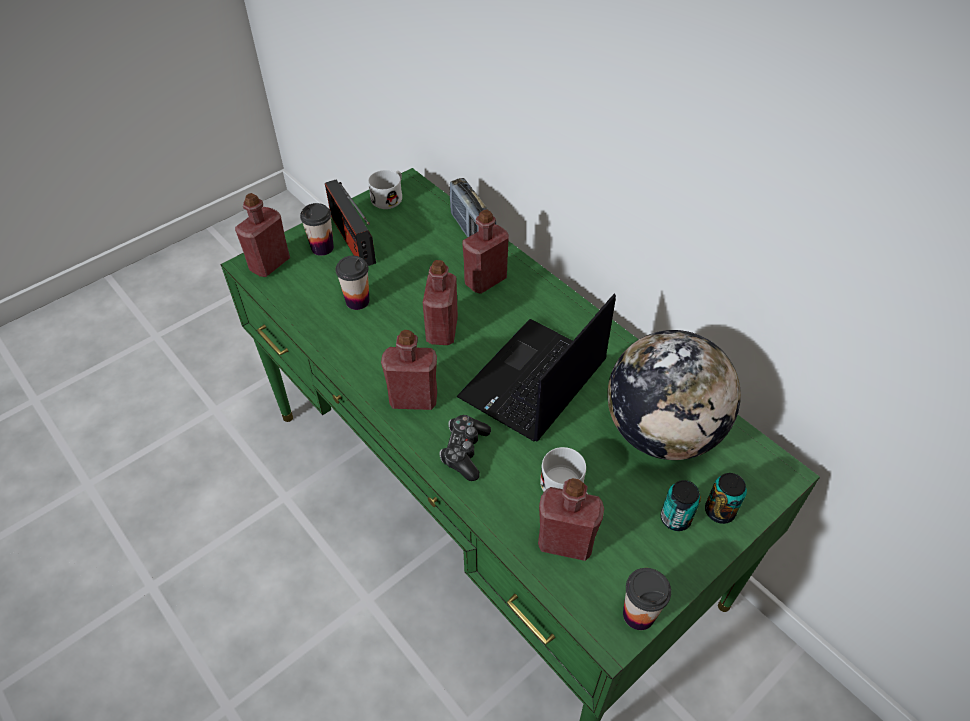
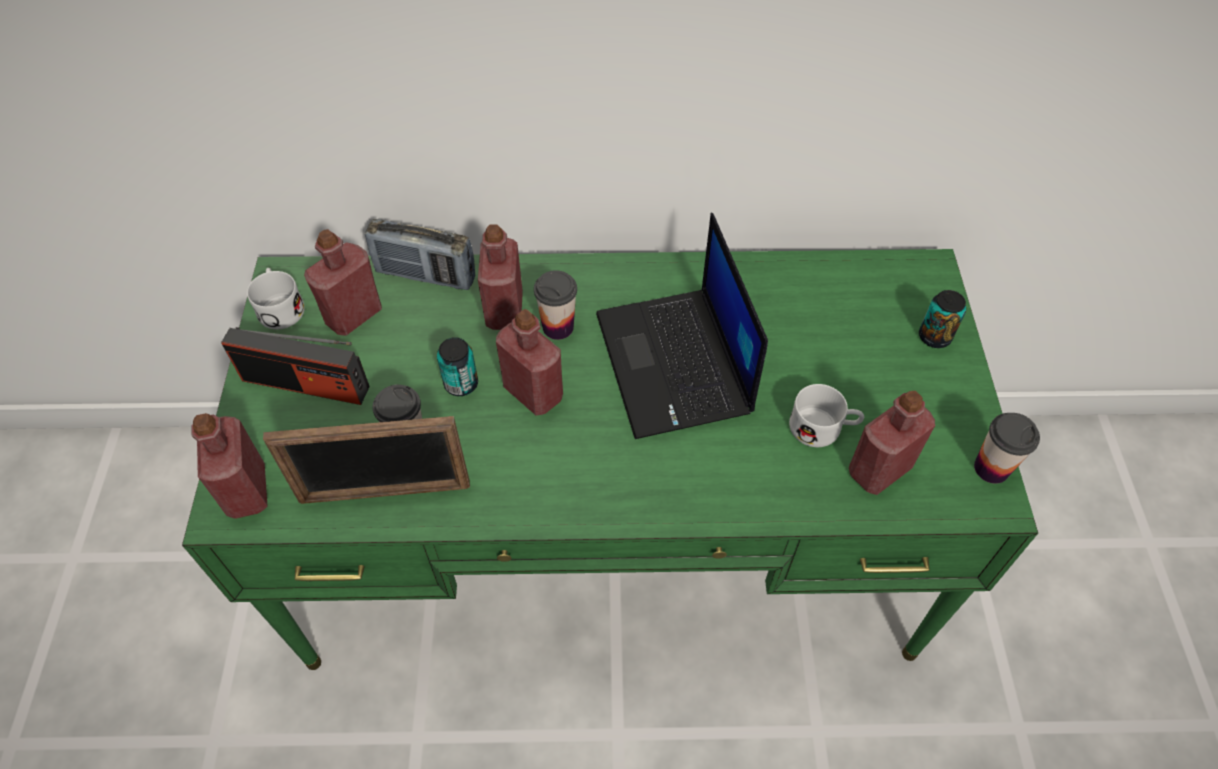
camera: 50 degrees left, 5 degrees up
cup [300,203,334,256] -> cup moved to [534,270,577,340]
red bottle [381,330,437,410] -> red bottle moved to [304,229,382,336]
game controller [439,415,491,481] -> none
globe [607,330,741,460] -> none
can [661,480,701,531] -> can moved to [437,337,478,396]
none -> picture frame [263,416,470,504]

